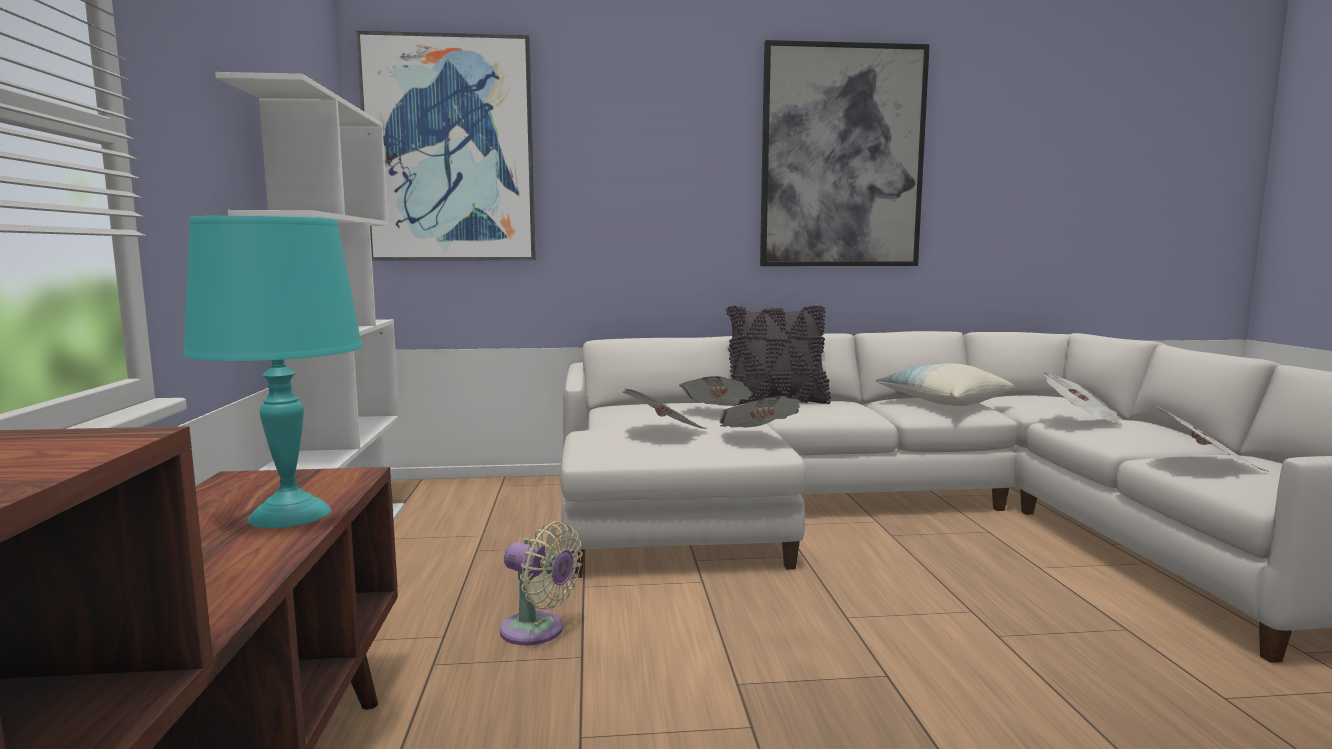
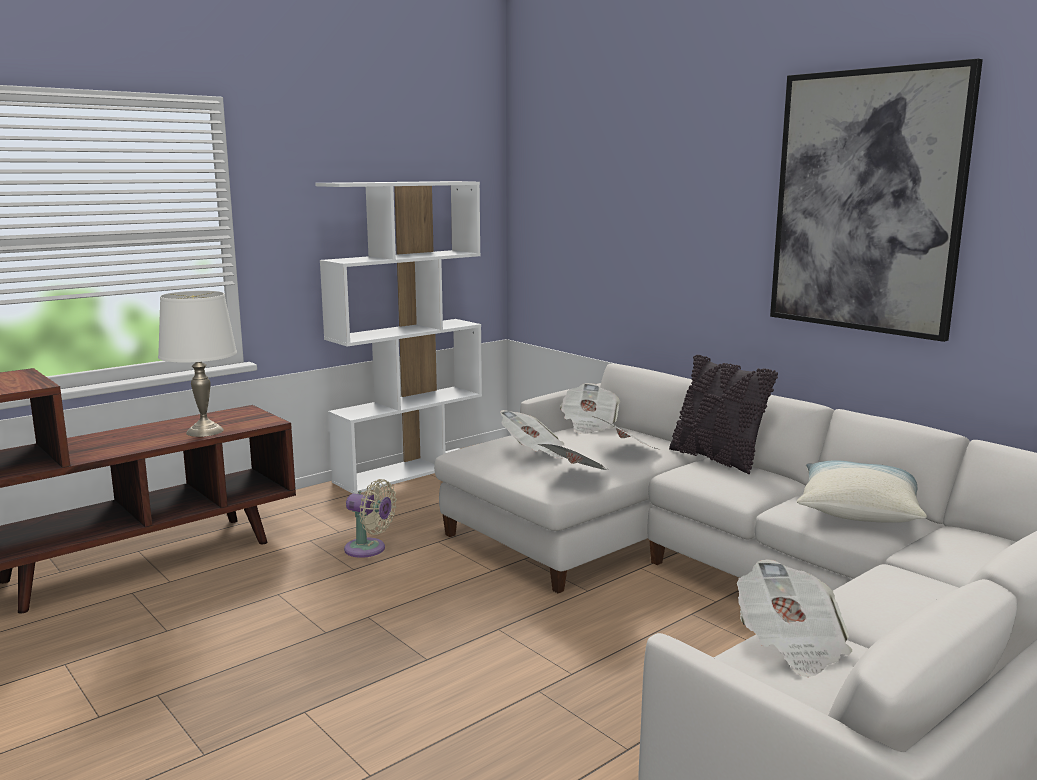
camera: 55 degrees right, 5 degrees up
turquoise table lamp [183,216,363,528] -> white table lamp [158,291,237,437]
picture [356,31,536,261] -> none
beige fan [500,521,582,645] -> beige fan turned 60 degrees counterclockwise [344,479,397,558]
newspaper [1041,371,1123,426] -> newspaper moved to [560,383,620,434]

